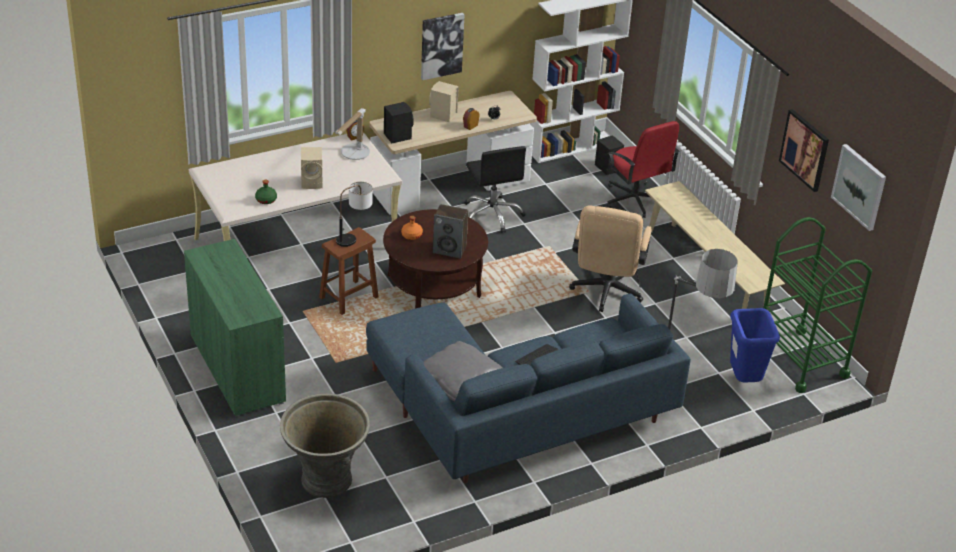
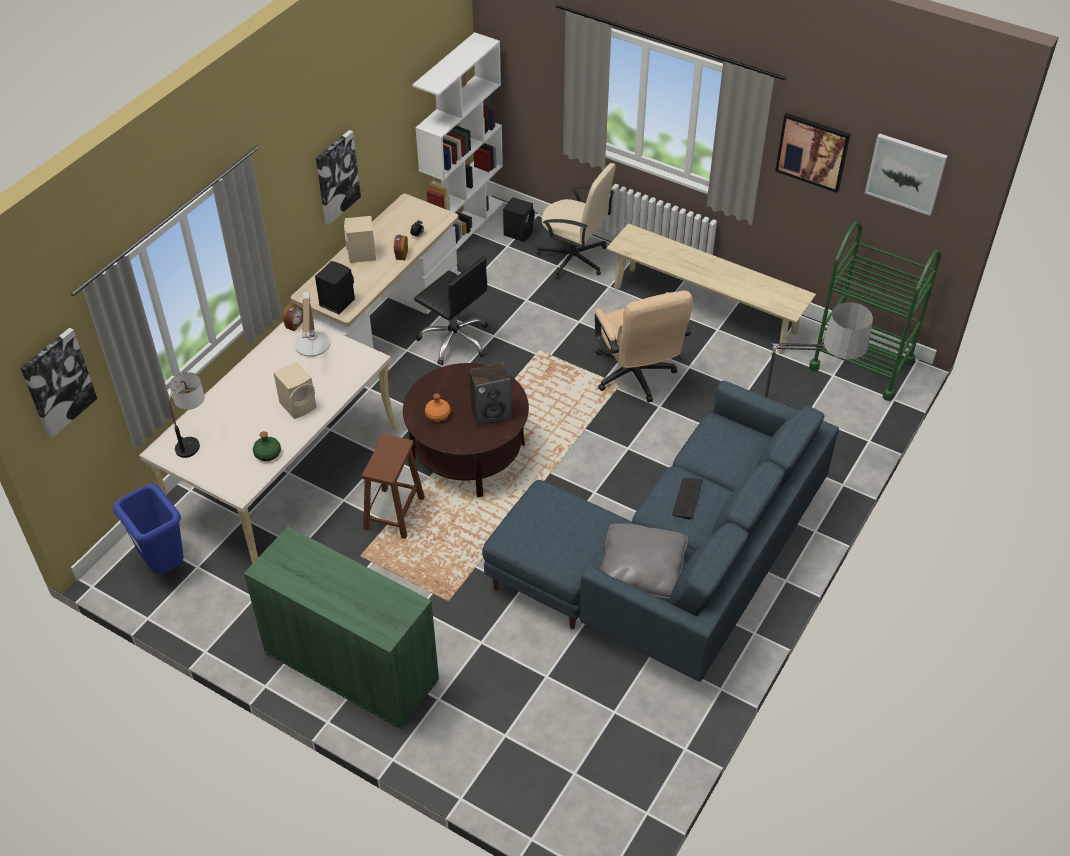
camera: 30 degrees left, 10 degrees up
grey planter [280,393,370,498] -> none
table lamp [336,182,373,247] -> table lamp moved to [169,372,205,458]
red office chair [607,121,679,218] -> beige office chair [537,163,616,279]
blue trash can [730,308,780,383] -> blue trash can moved to [113,484,184,574]
none -> picture [20,328,97,439]

